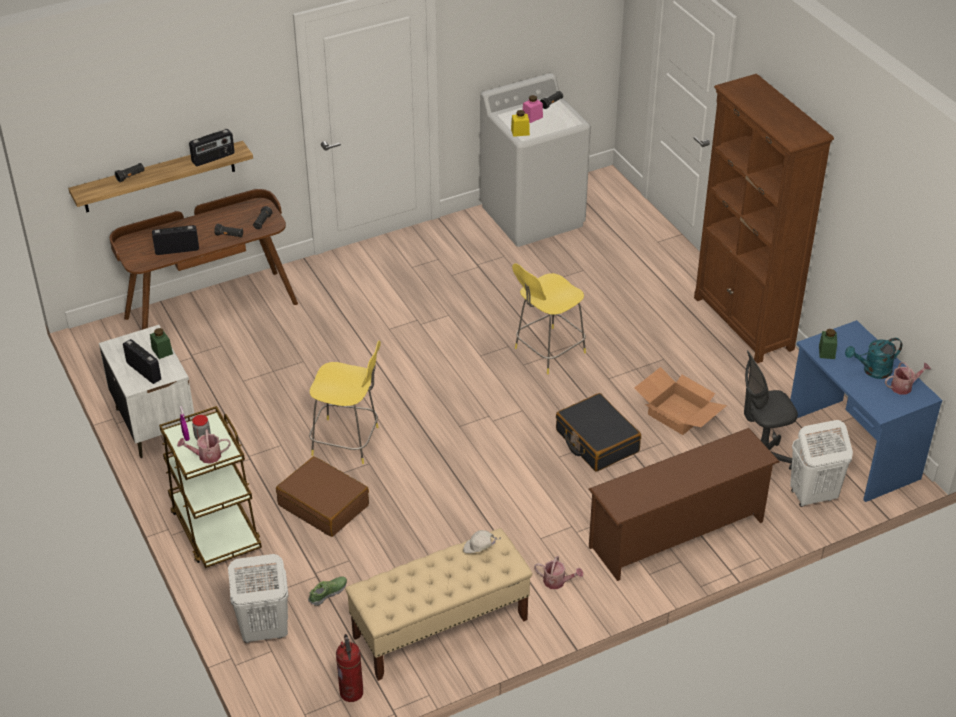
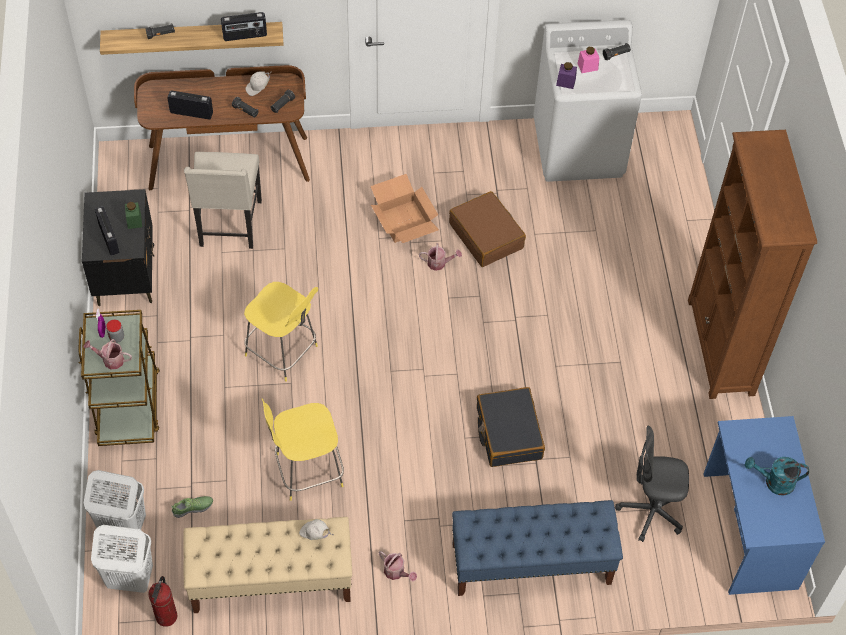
camera: 20 degrees right, 15 degrees up
white nightstand [99,325,195,458] -> black nightstand [82,189,154,306]
brown suitcase [276,456,369,537] -> brown suitcase moved to [449,191,526,267]
yellow jar [511,110,530,137] -> purple jar [556,62,577,89]
yellow stool [512,263,586,374] -> yellow stool moved to [262,399,344,501]
brown shoe rack [589,428,780,581] -> blue bench [452,500,623,596]
cardboard box [634,367,727,435] -> cardboard box moved to [370,174,439,243]
white laundry basket [790,420,853,507] -> white laundry basket moved to [91,525,153,593]
green jar [819,329,837,359] -> none
watering can [885,362,931,395] -> watering can moved to [419,243,462,271]
none -> beige chair [184,152,262,249]
none -> white cap [246,71,272,96]

